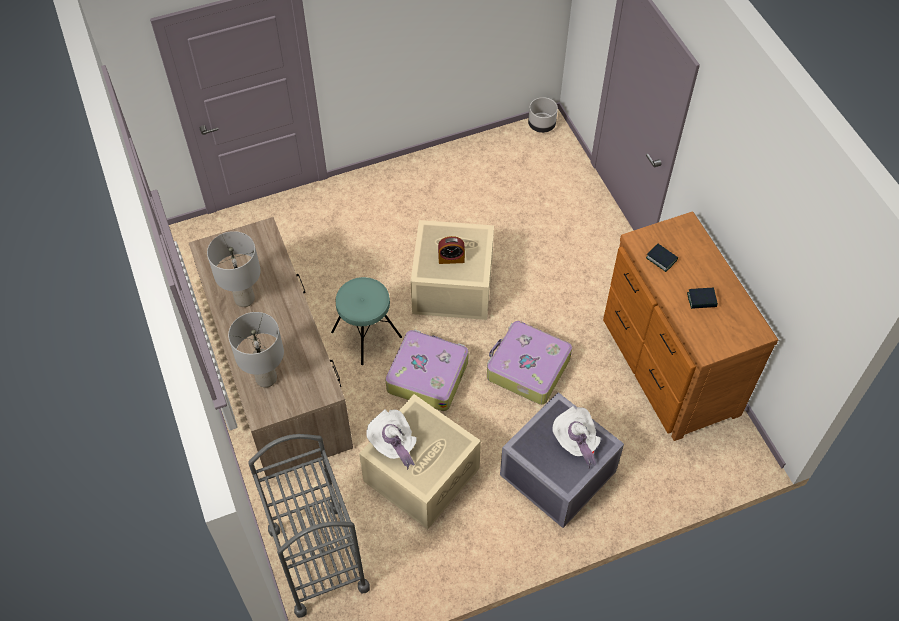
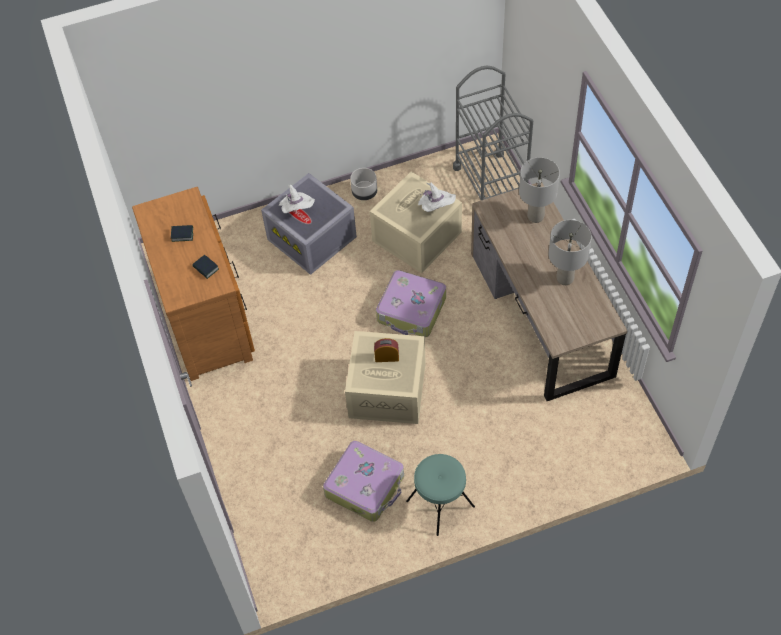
camera: 175 degrees left, 0 degrees up
turquoise stool [331,277,402,365] -> turquoise stool moved to [406,454,475,536]
suitcase [487,321,572,405] -> suitcase moved to [323,441,404,522]
grey planter [528,97,558,133] -> grey planter moved to [350,168,377,200]

